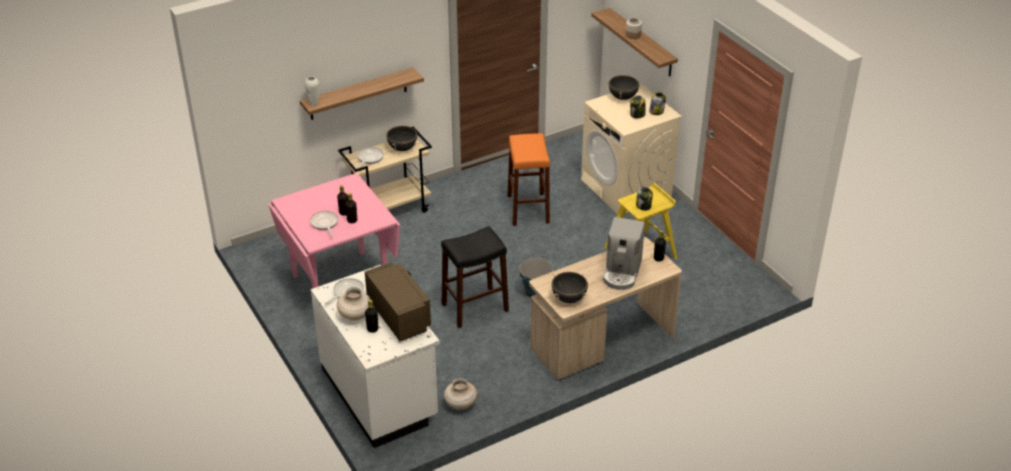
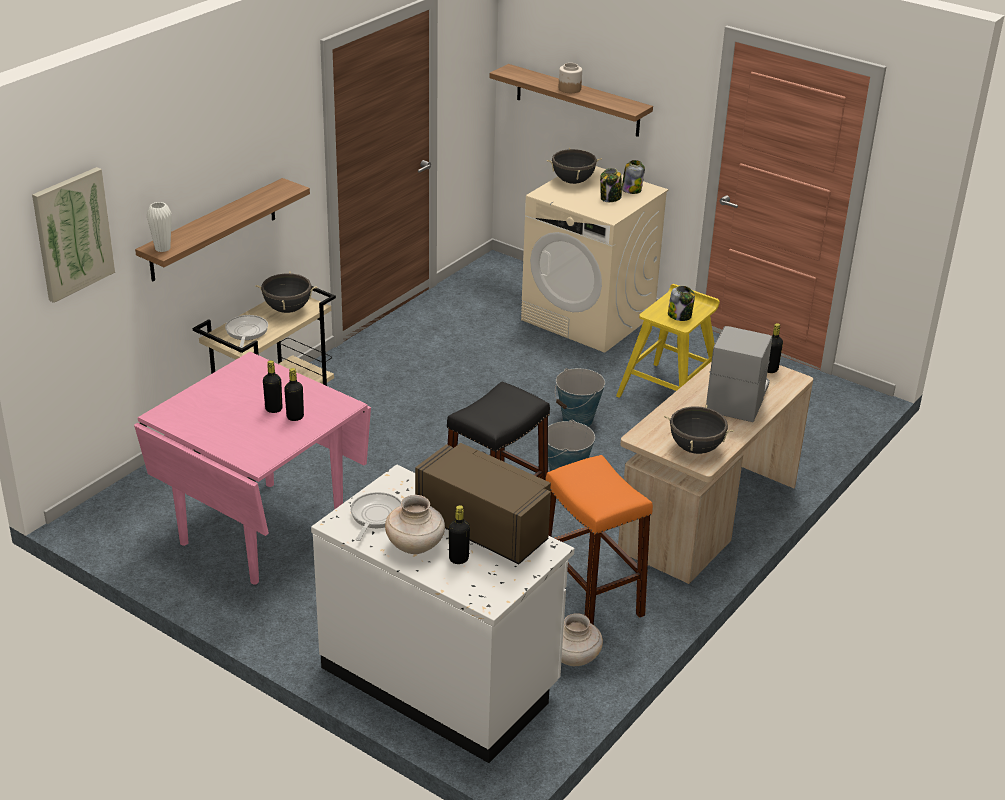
camera: 25 degrees left, 5 degrees down
frying pan [310,211,338,236] -> none
orange stool [507,134,550,226] -> orange stool moved to [546,455,653,625]
coffee machine [603,217,645,290] -> coffee machine turned 150 degrees counterclockwise [706,326,772,422]
none -> picture [32,167,115,303]
none -> bucket [555,368,605,427]

